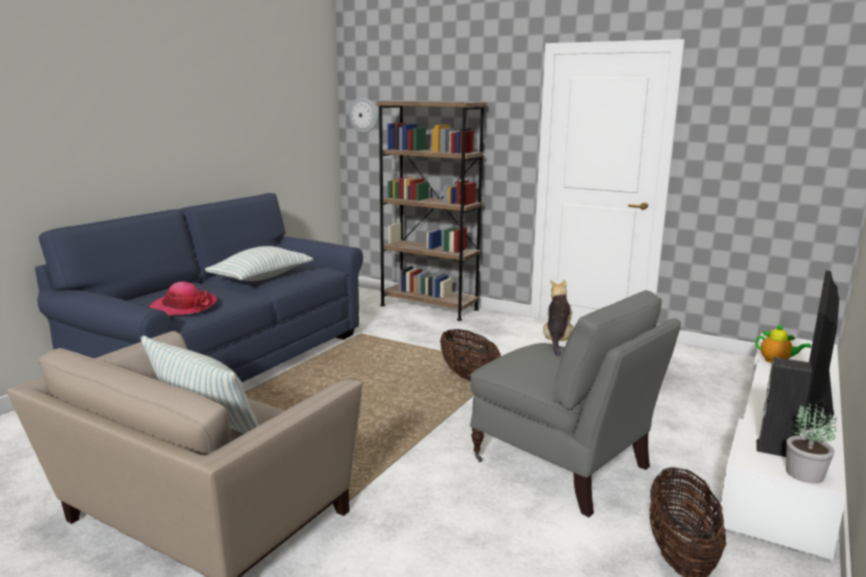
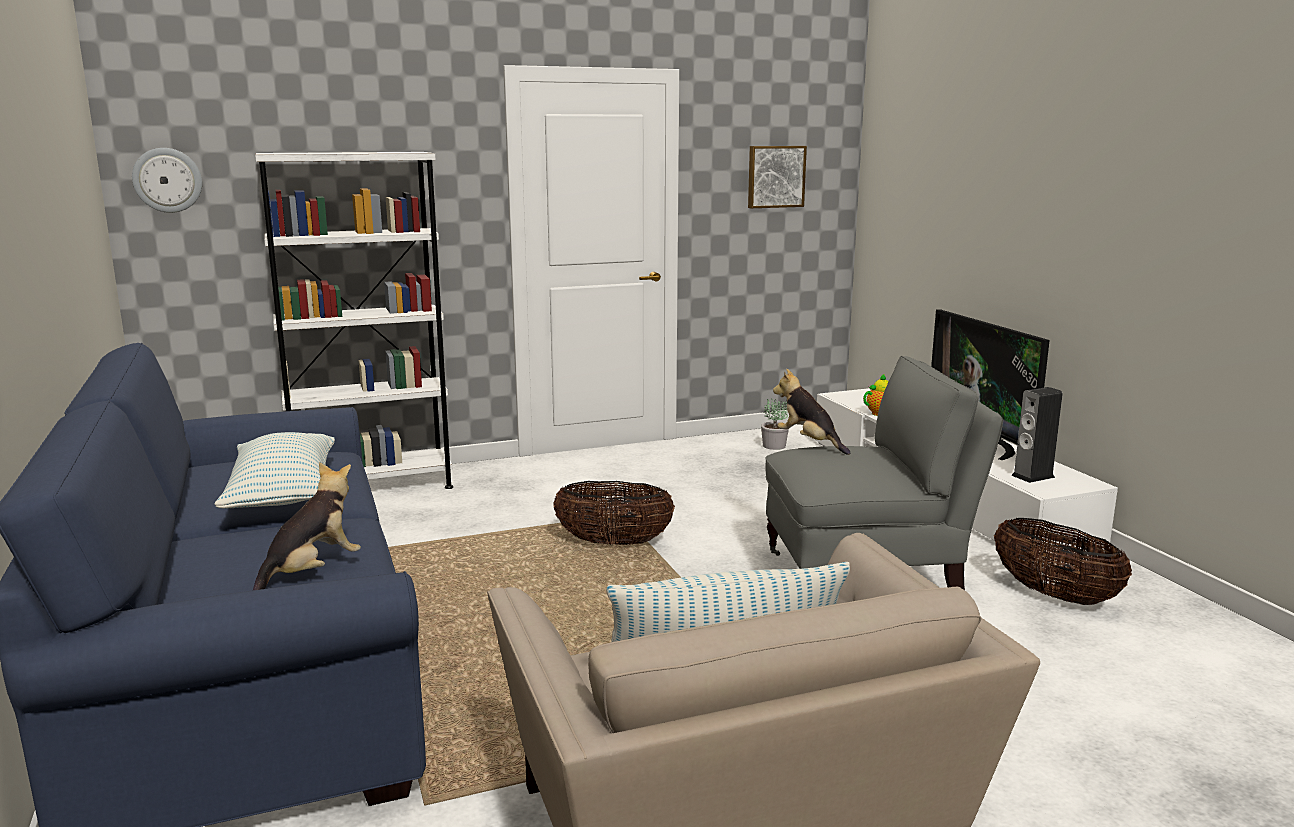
camera: 50 degrees left, 0 degrees up
hat [149,282,217,315] -> plush toy [253,462,361,590]
brown bookcase [376,101,487,321] -> white bookcase [255,152,453,489]
potted plant [786,403,837,484] -> potted plant moved to [761,398,789,450]
none -> picture [748,146,807,208]

